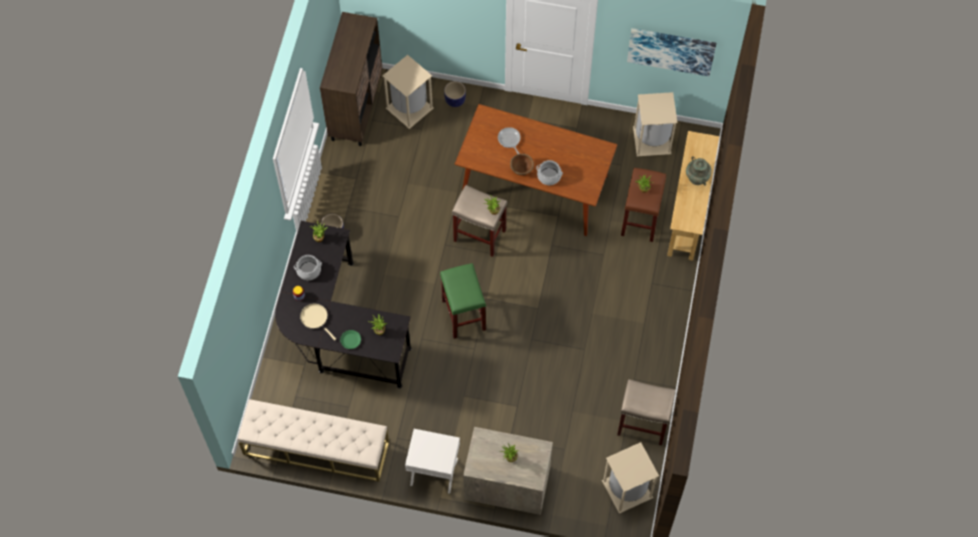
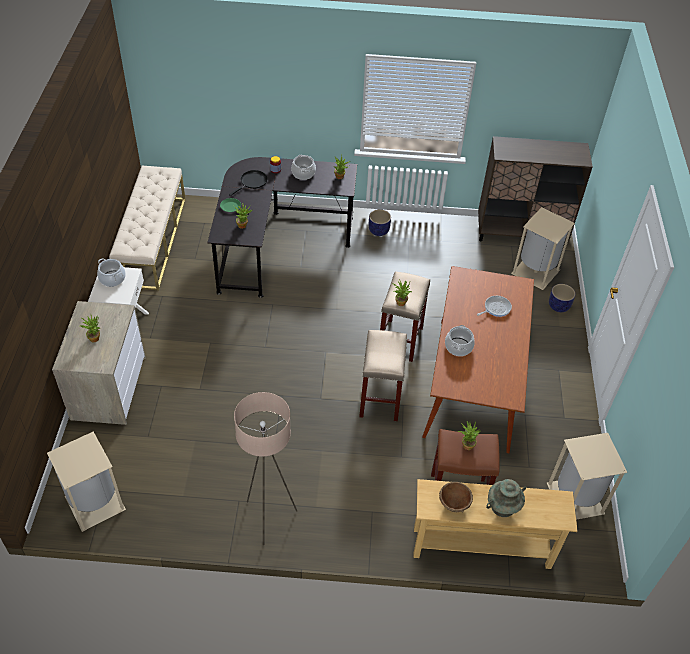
camera: 80 degrees right, 15 degrees down
beige frying pan [300,303,336,341] -> black frying pan [229,170,268,196]
green stool [440,263,486,339] -> none
brown bowl [510,154,534,175] -> brown bowl moved to [439,482,473,512]
beige stool [617,379,676,445] -> beige stool moved to [359,330,407,421]
picture [627,28,716,76] -> none
none -> cooking pot [97,258,126,287]
none -> beige floor lamp [234,392,297,545]

